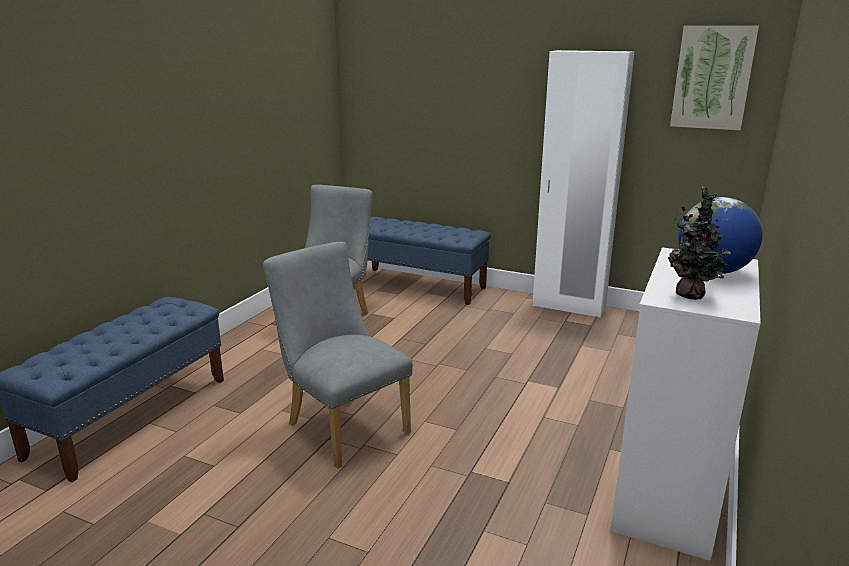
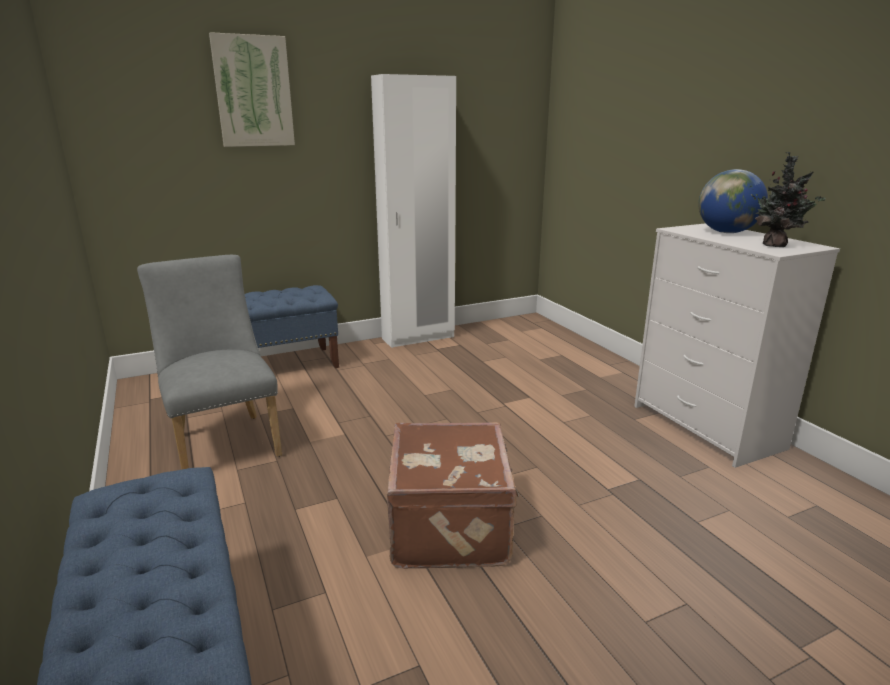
camera: 50 degrees left, 0 degrees up
grey chair [263,242,413,469] -> brown suitcase [387,422,519,568]
picture [670,26,759,131] -> picture moved to [209,32,295,147]

